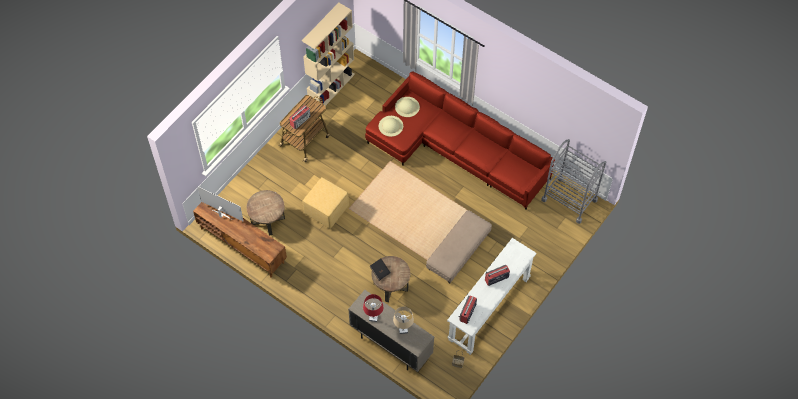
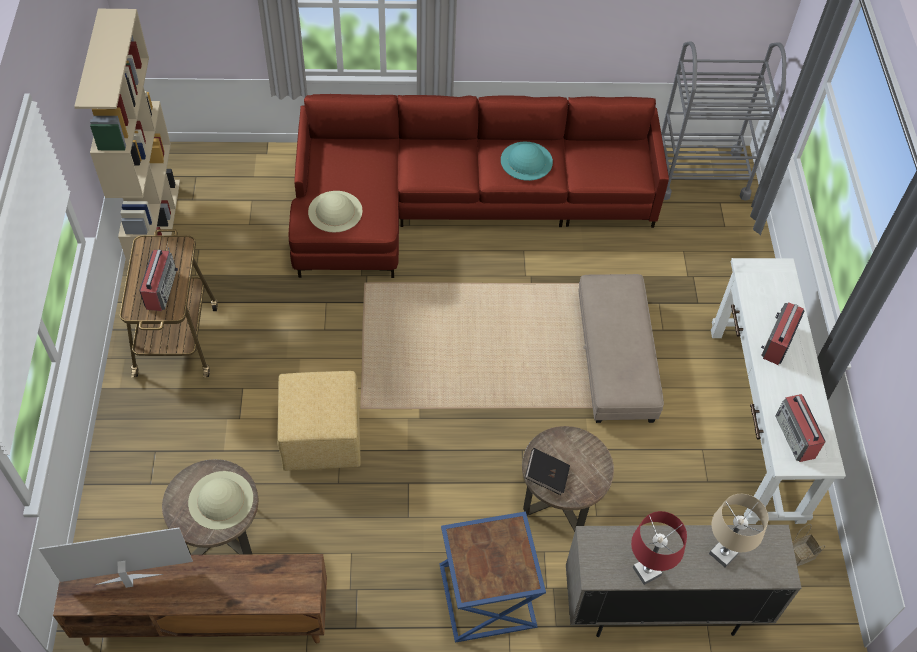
camera: 40 degrees left, 5 degrees down
beige hat [395,97,420,117] -> beige hat moved to [188,471,253,530]
none -> blue side table [439,511,546,643]
none -> turquoise hat [501,142,553,181]

